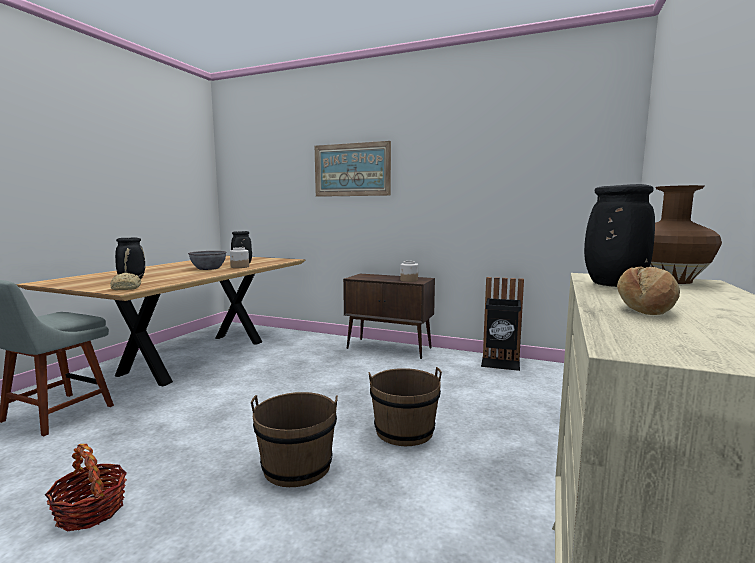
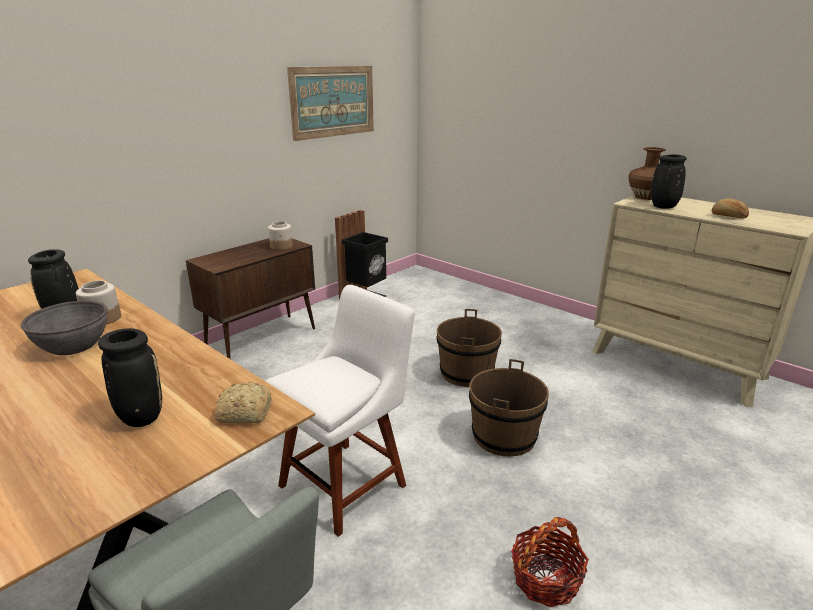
camera: 70 degrees left, 15 degrees up
picture [315,141,391,197] -> picture moved to [287,66,374,141]
none -> white chair [266,285,415,537]

